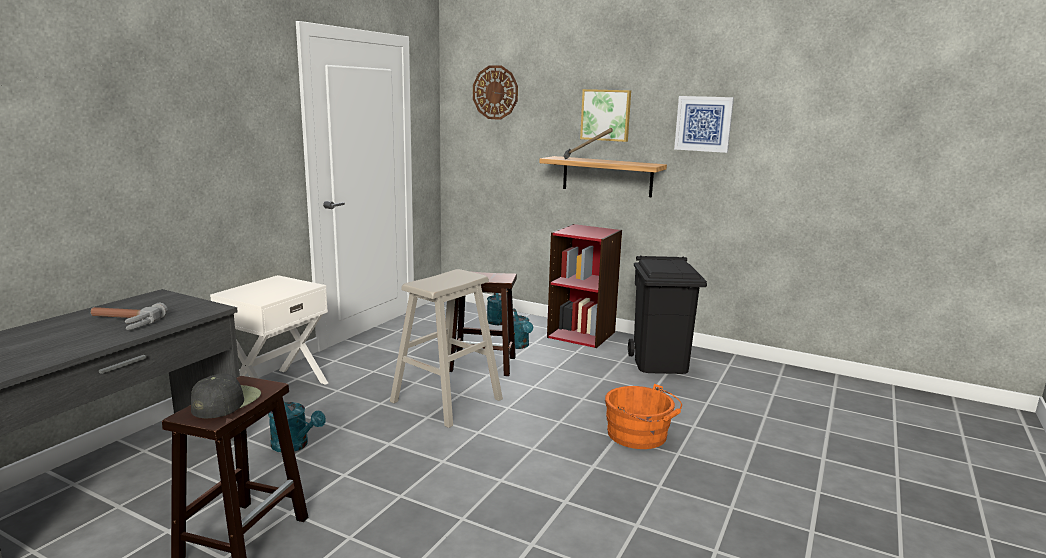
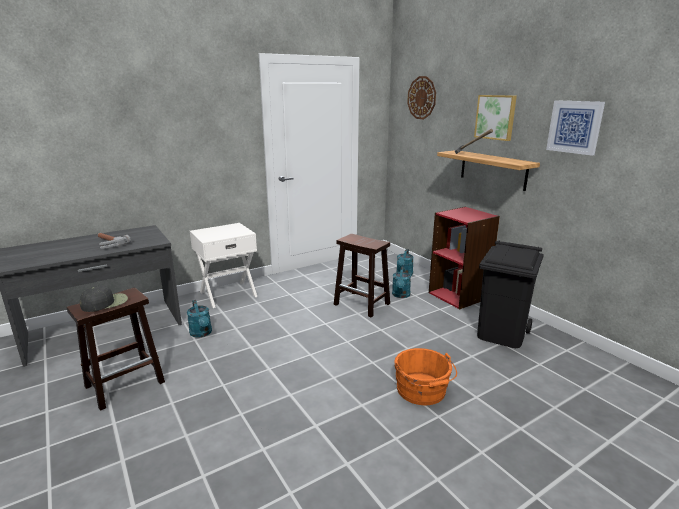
camera: 30 degrees right, 5 degrees up
beige stool [390,269,503,428] -> none

